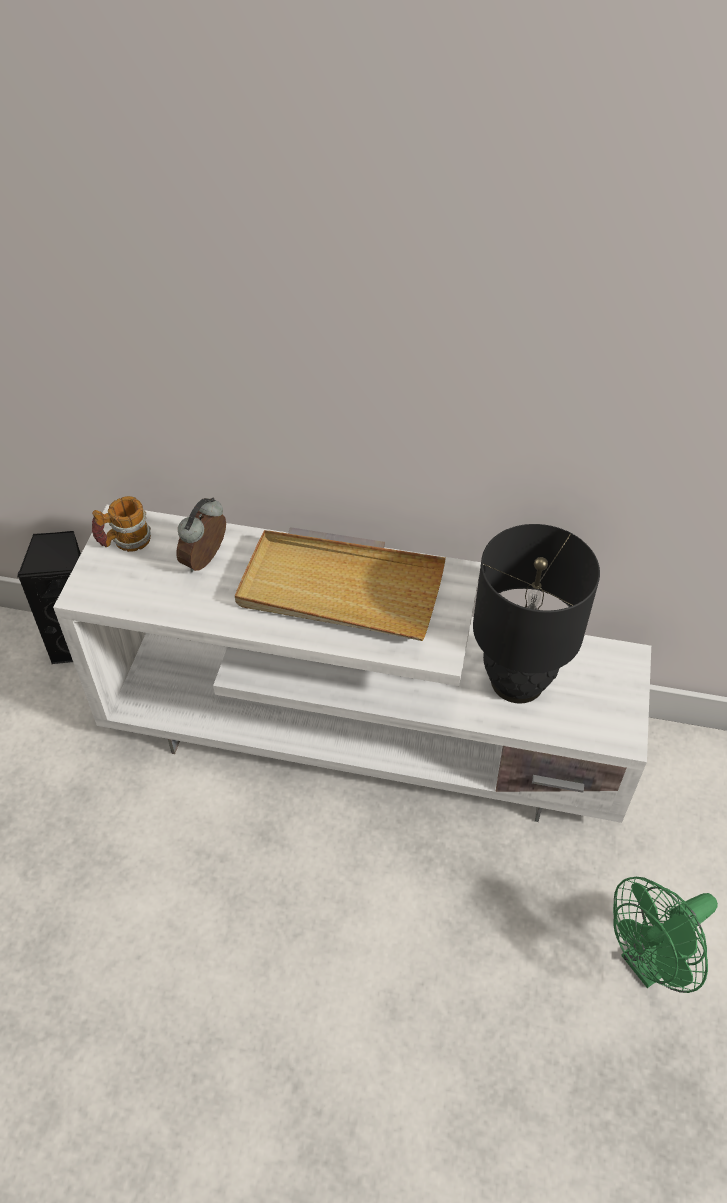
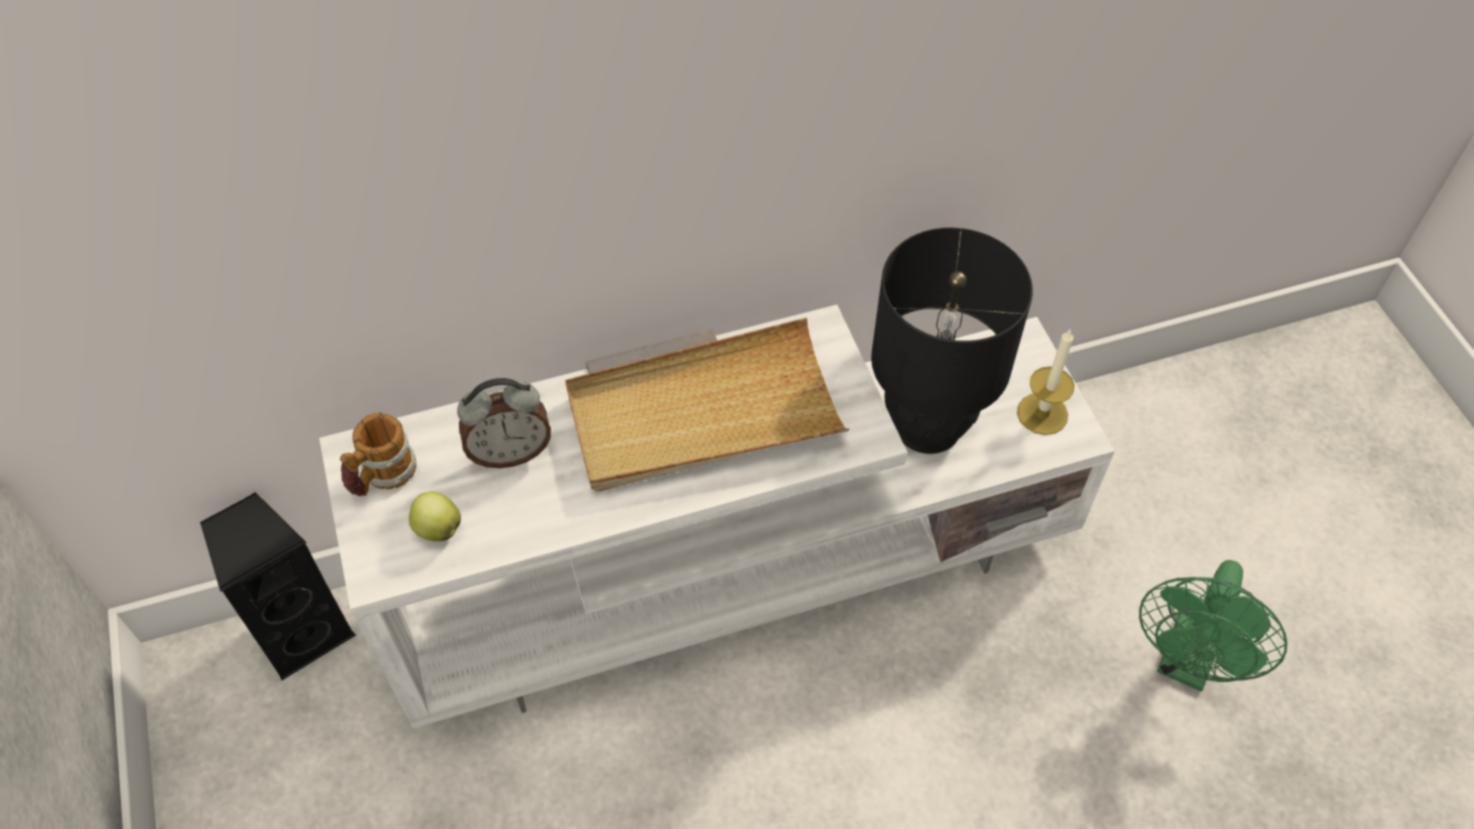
camera: 30 degrees left, 5 degrees up
alarm clock [176,497,226,572] -> alarm clock turned 105 degrees counterclockwise [457,378,551,468]
none -> apple [409,492,461,542]
none -> candle [1017,328,1075,435]

